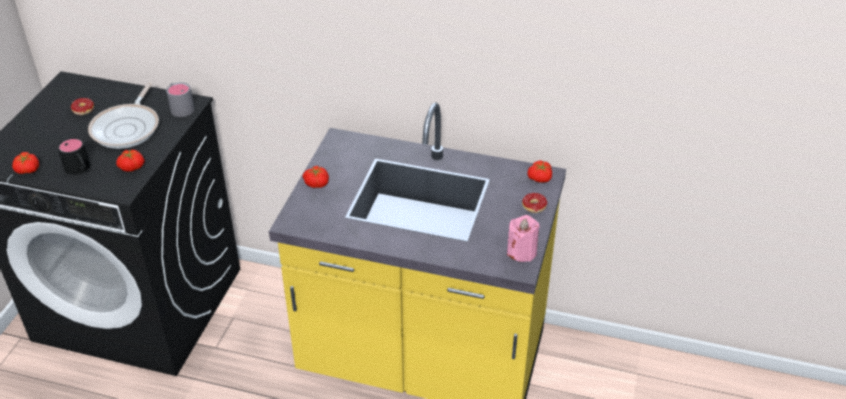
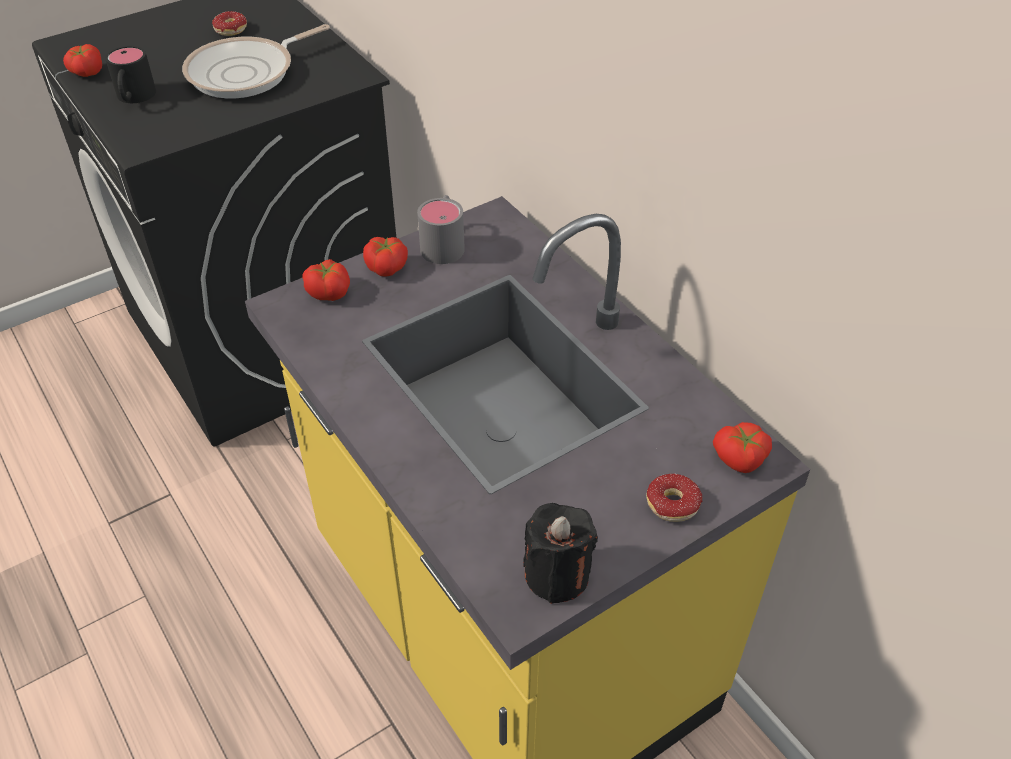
camera: 40 degrees right, 5 degrees up
tomato [116,150,145,172] -> tomato moved to [302,259,350,301]
grey mug [166,82,195,117] -> grey mug moved to [417,195,465,264]
pink candle [507,215,540,262] -> black candle [523,503,598,604]

